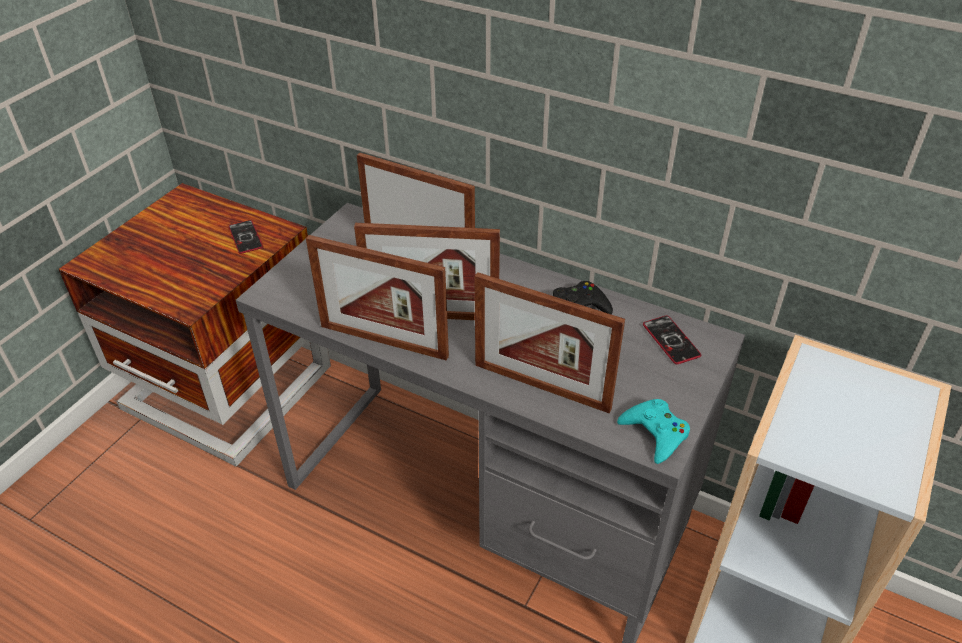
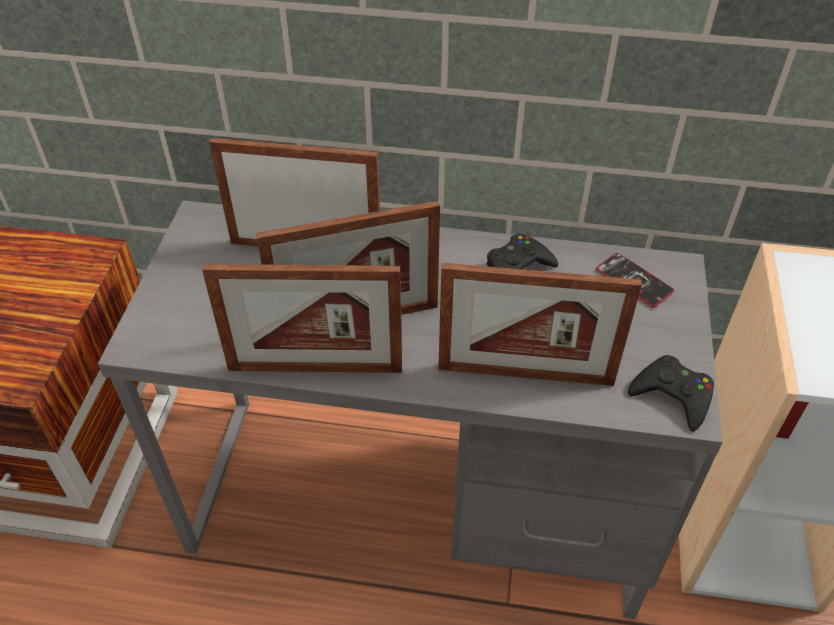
camera: 20 degrees left, 5 degrees up
phone [229,220,263,254] -> none
turquoise game controller [617,399,690,464] -> black game controller [628,355,714,432]

